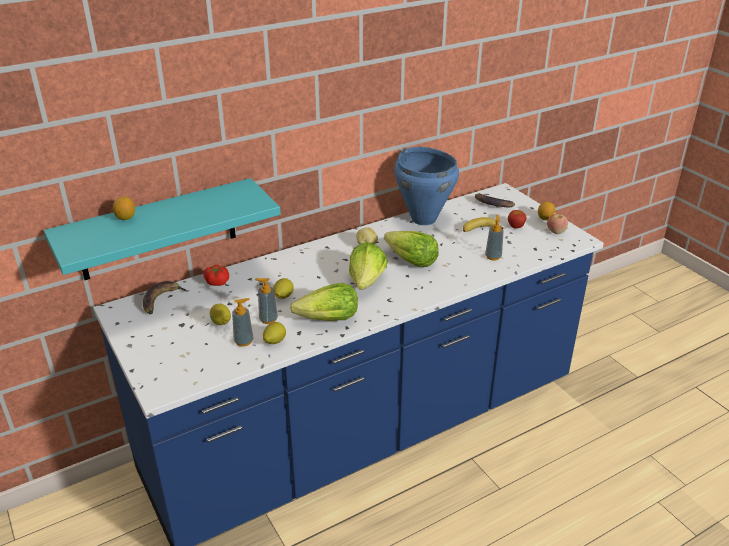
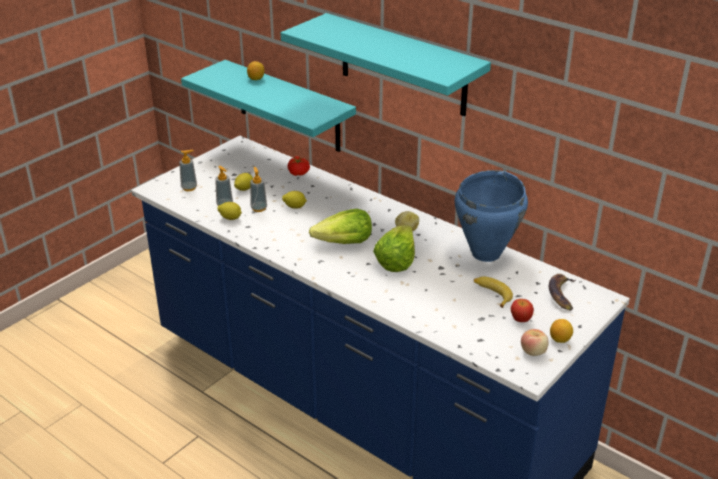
camera: 70 degrees right, 0 degrees up
banana [143,281,190,314] -> none
lettuce [290,283,358,321] -> none
soap dispenser [485,215,504,261] -> soap dispenser moved to [179,150,197,191]
none -> turquoise shelf [281,13,491,116]

